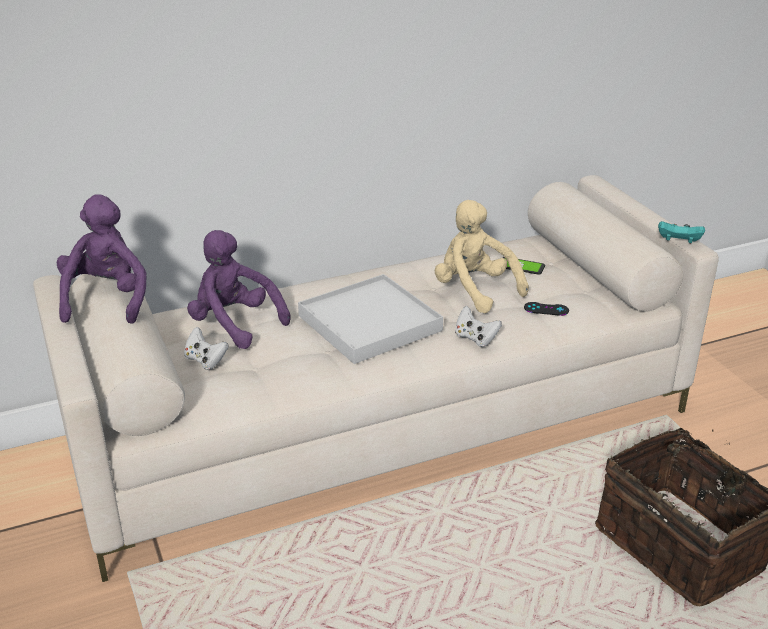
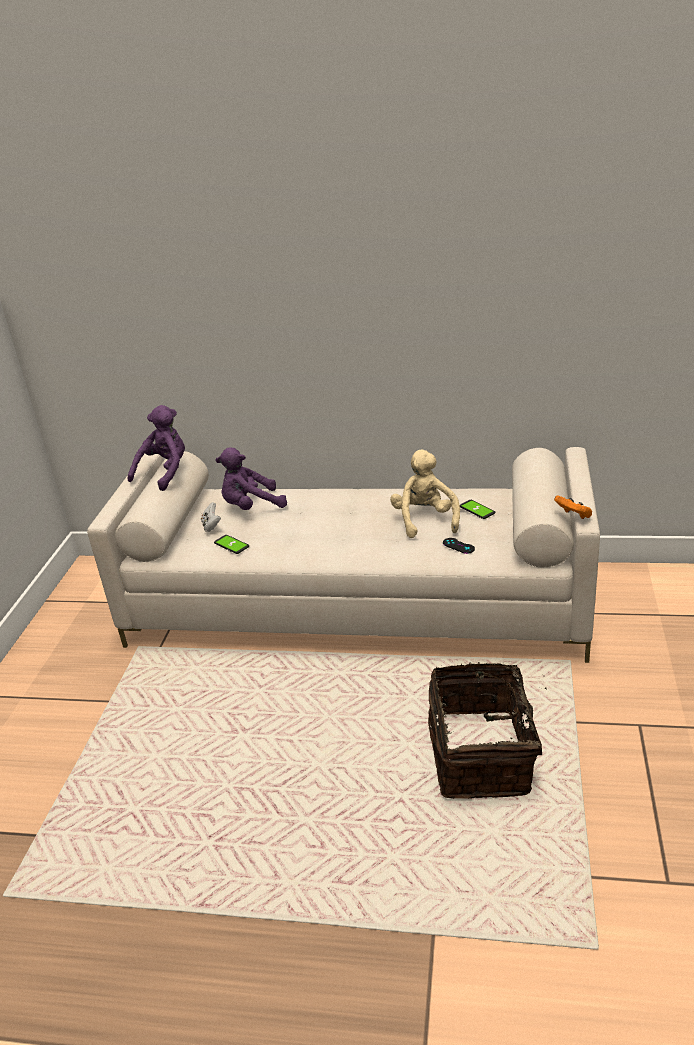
camera: 35 degrees right, 0 degrees up
purple plush toy [187,230,291,349] -> purple plush toy turned 90 degrees counterclockwise [215,447,287,510]
white tray [298,274,443,364] -> none
white game controller [455,306,502,347] -> none
turquoise game controller [658,221,705,243] -> orange game controller [554,495,592,519]
none -> phone [214,535,249,554]

